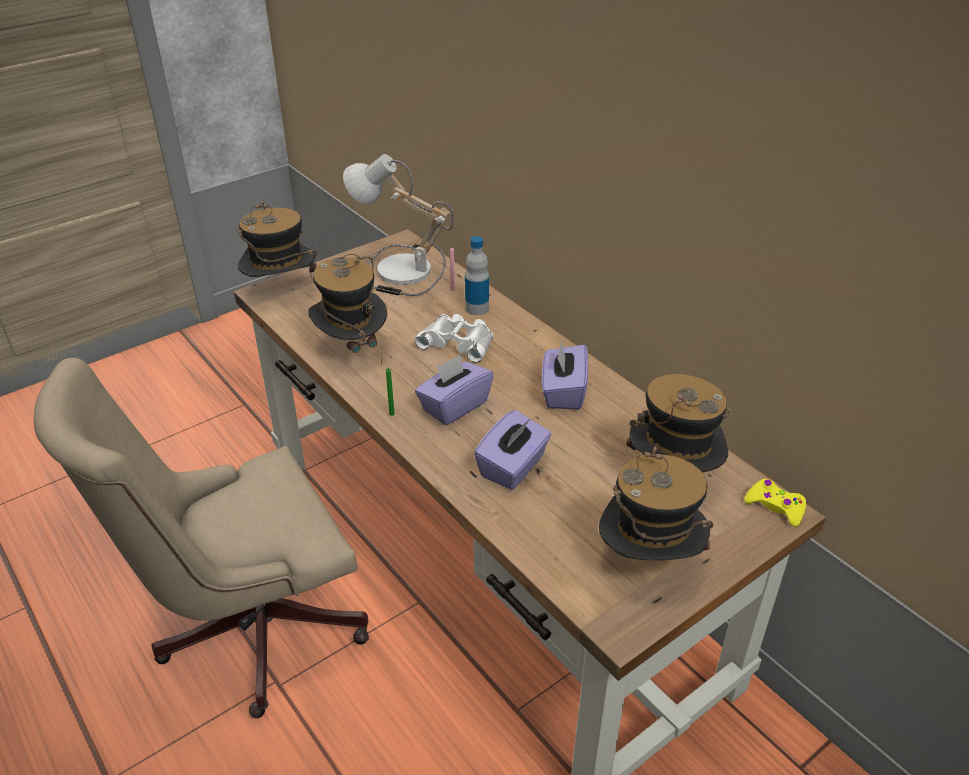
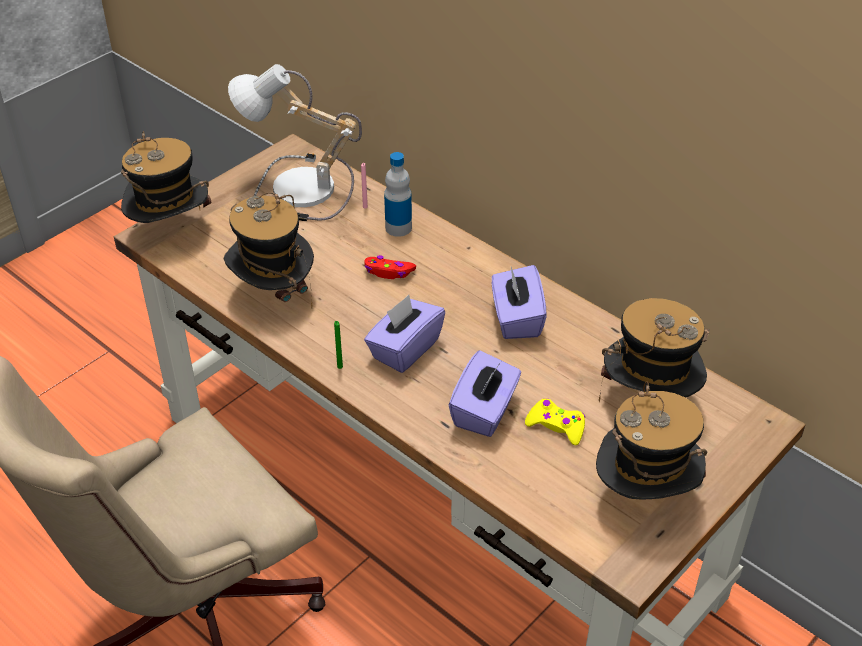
camera: 10 degrees left, 5 degrees up
white binoculars [415,314,494,363] -> red game controller [364,255,416,279]
yellow game controller [744,478,807,527] -> yellow game controller moved to [525,398,585,445]

